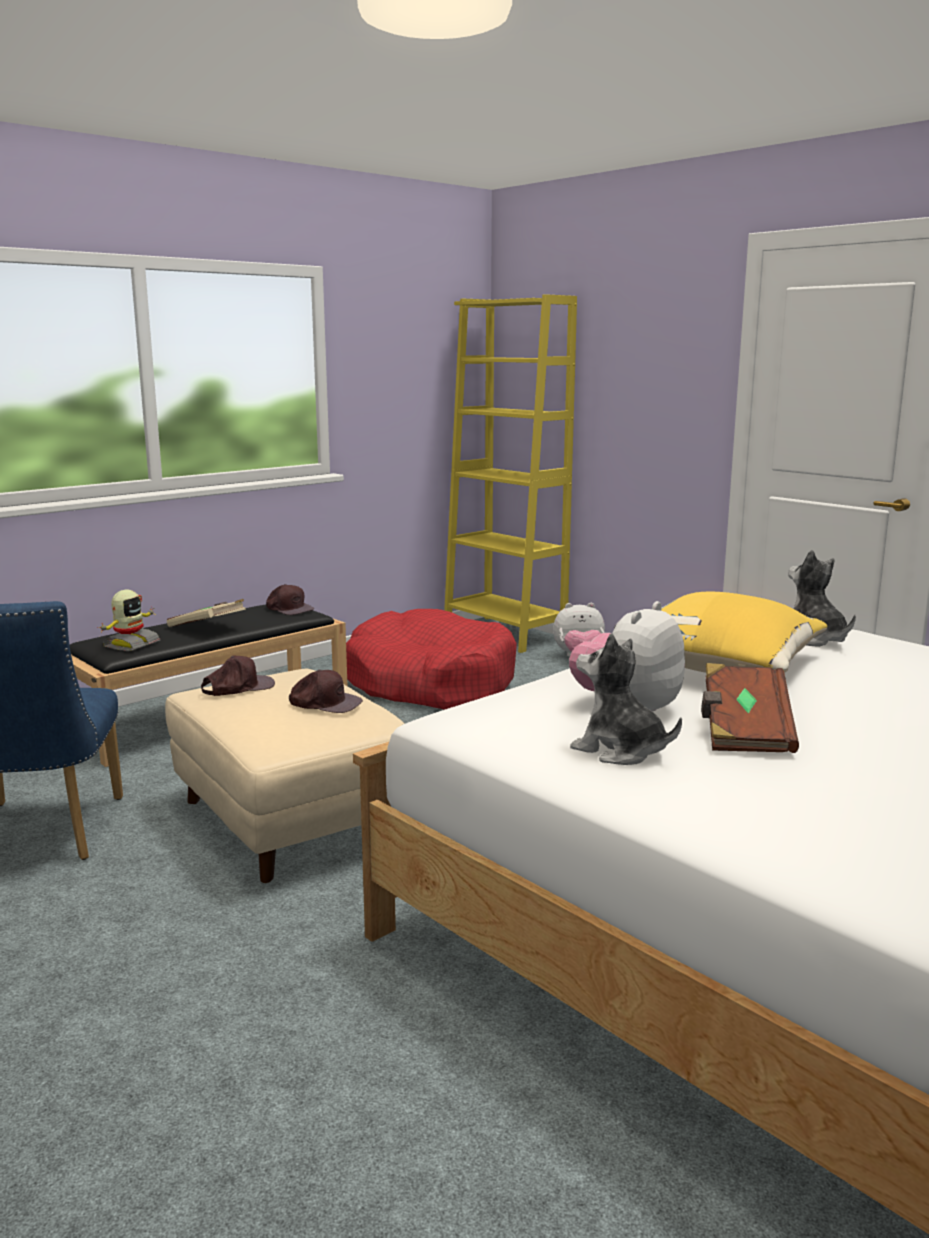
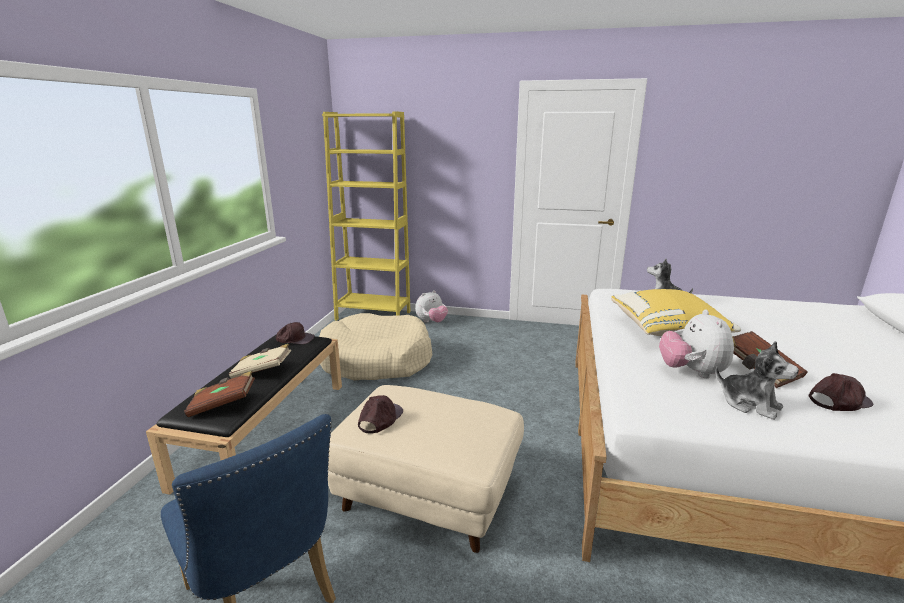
camera: 35 degrees left, 5 degrees up
toy robot [97,590,160,651] -> brown book [184,371,255,417]
brown cap [289,670,363,713] -> brown cap moved to [809,373,873,411]
red dog bed [346,609,517,710] -> beige dog bed [319,313,433,381]
plush toy [570,633,682,765] -> plush toy turned 135 degrees counterclockwise [715,341,799,420]

